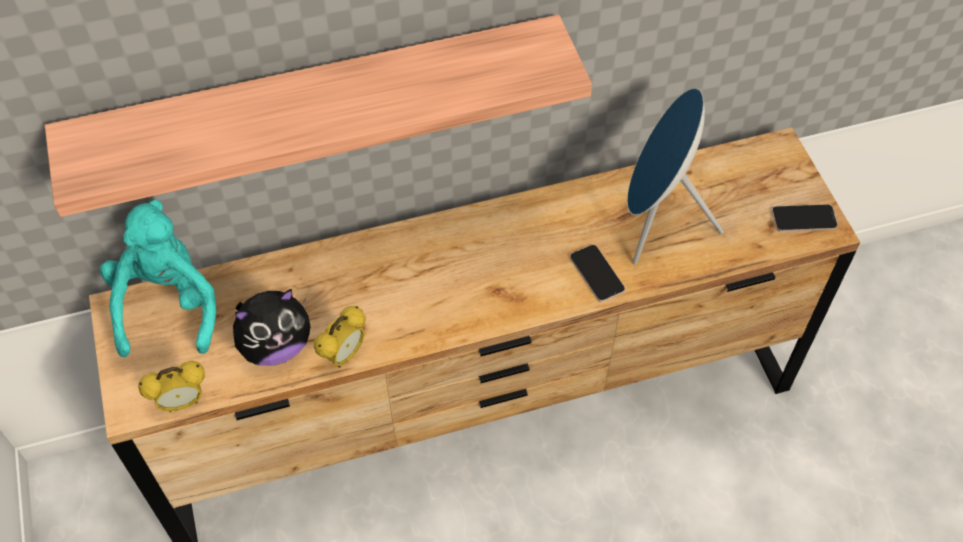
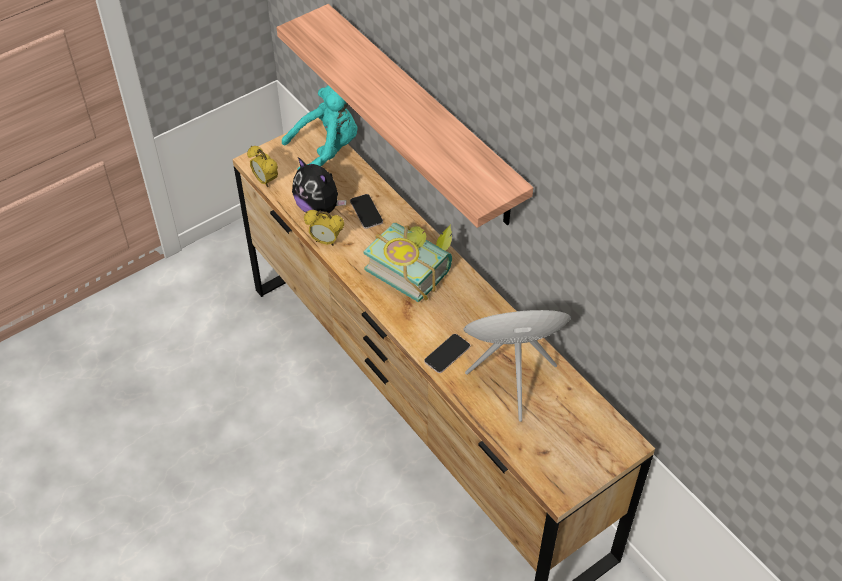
camera: 70 degrees right, 5 degrees down
phone [772,204,838,231] -> phone moved to [350,194,383,229]
none -> book [363,223,452,302]

